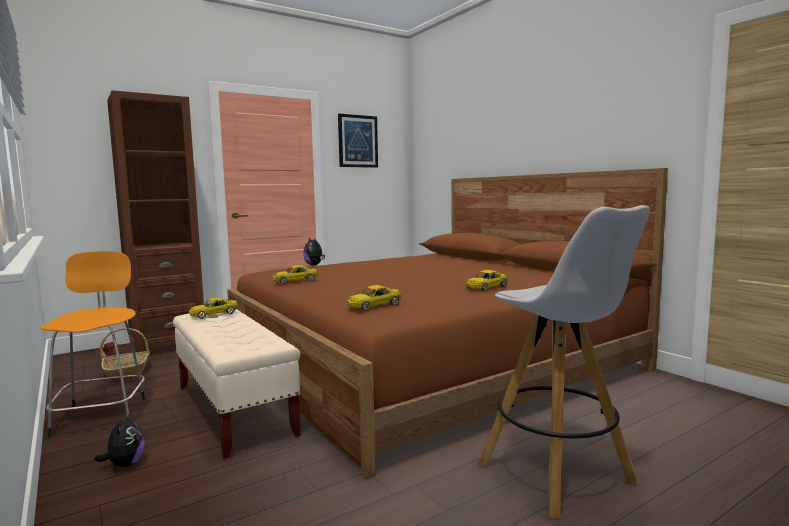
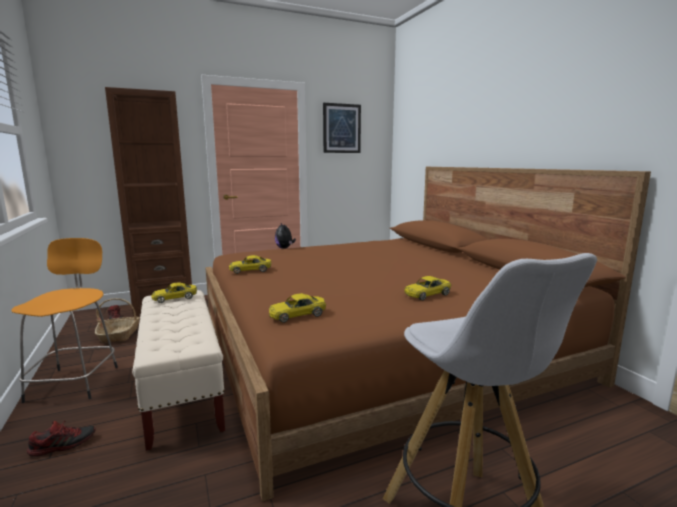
camera: 10 degrees right, 5 degrees up
plush toy [94,412,145,467] -> shoe [27,421,96,457]

